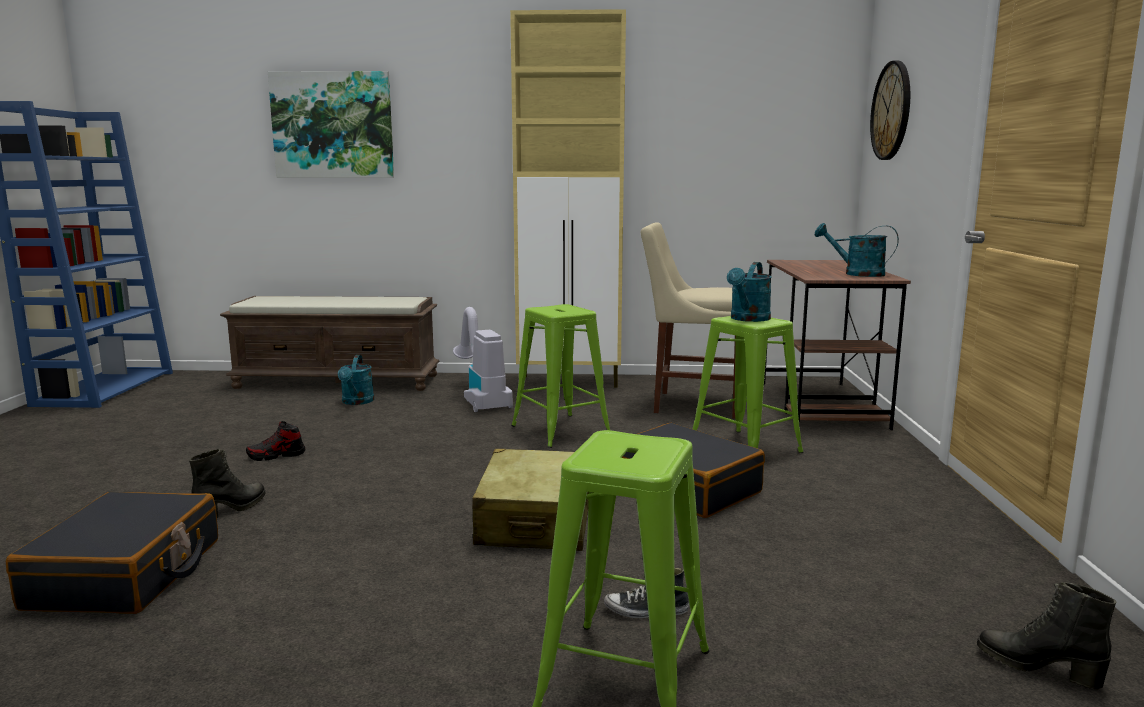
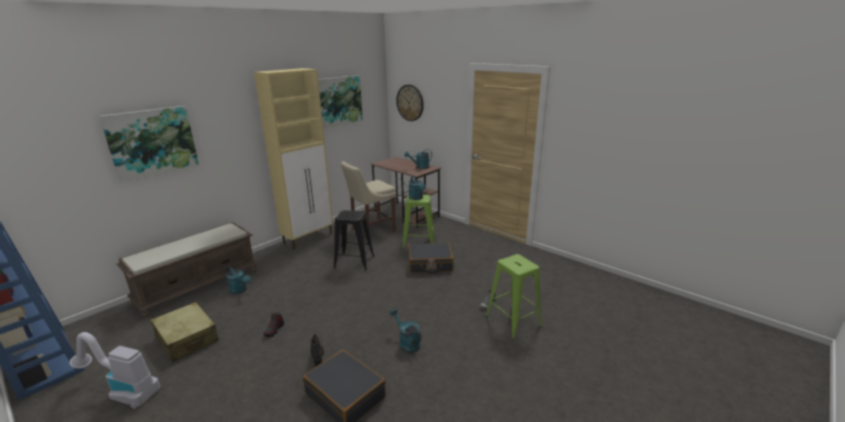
camera: 50 degrees left, 10 degrees up
vacuum cleaner [453,307,513,412] -> vacuum cleaner moved to [70,332,160,409]
beige suitcase [473,449,589,551] -> beige suitcase moved to [151,302,219,362]
green stool [511,304,610,448] -> black stool [333,210,375,271]
black boot [977,582,1116,690] -> none
none -> picture [318,75,363,129]
none -> turquoise watering can [390,309,421,353]

